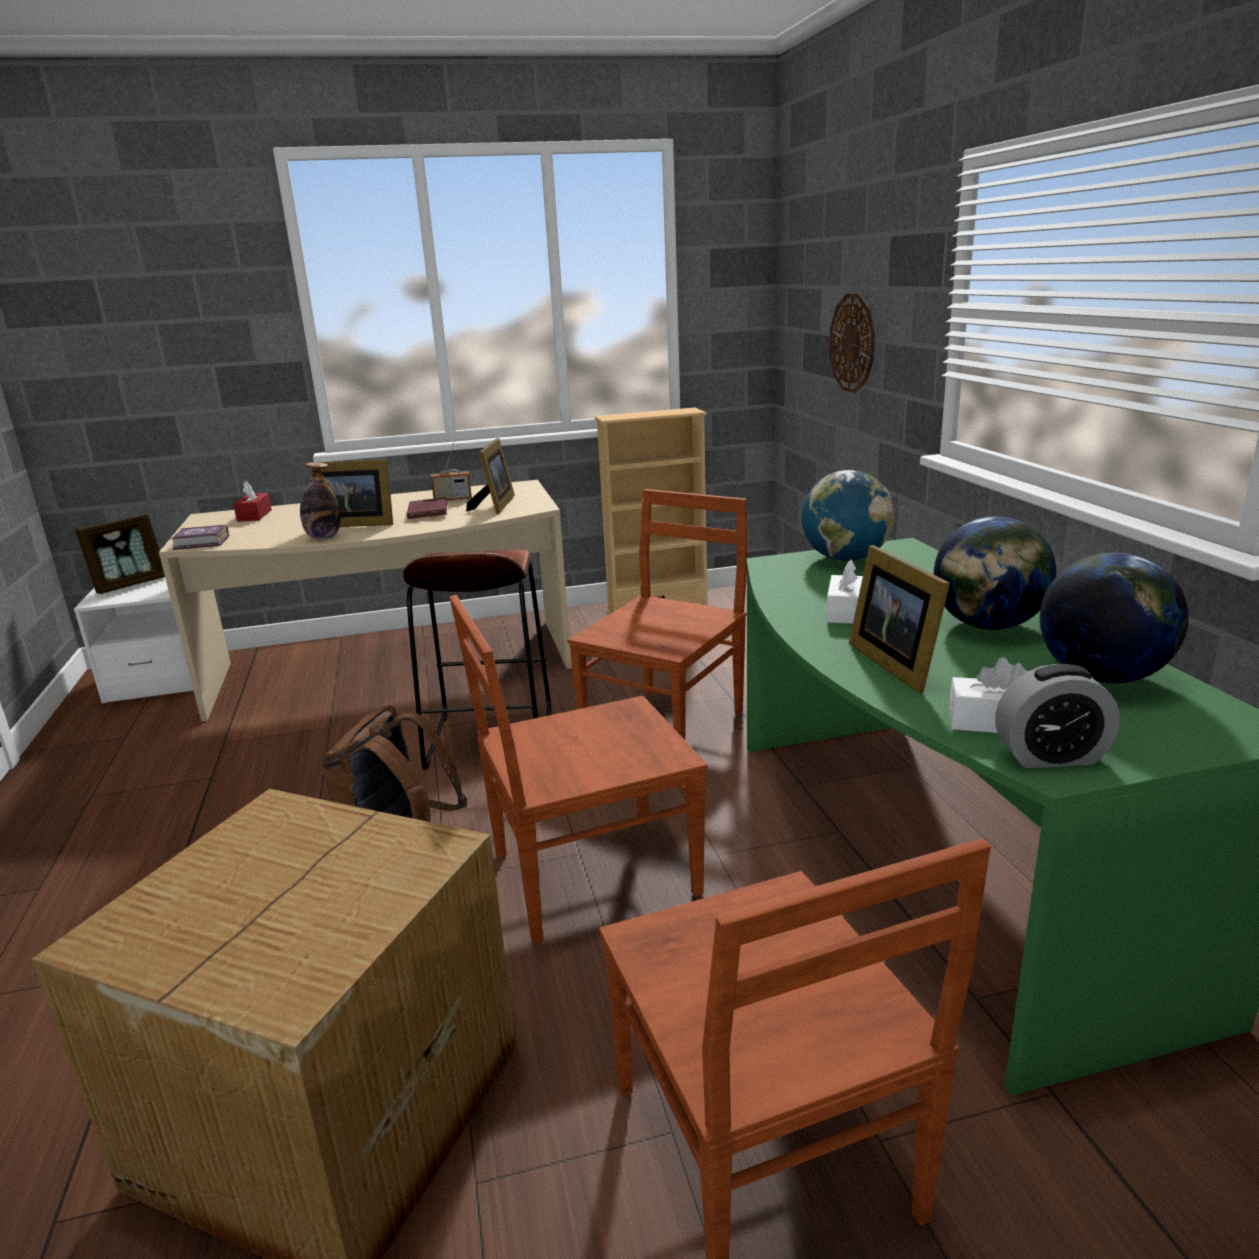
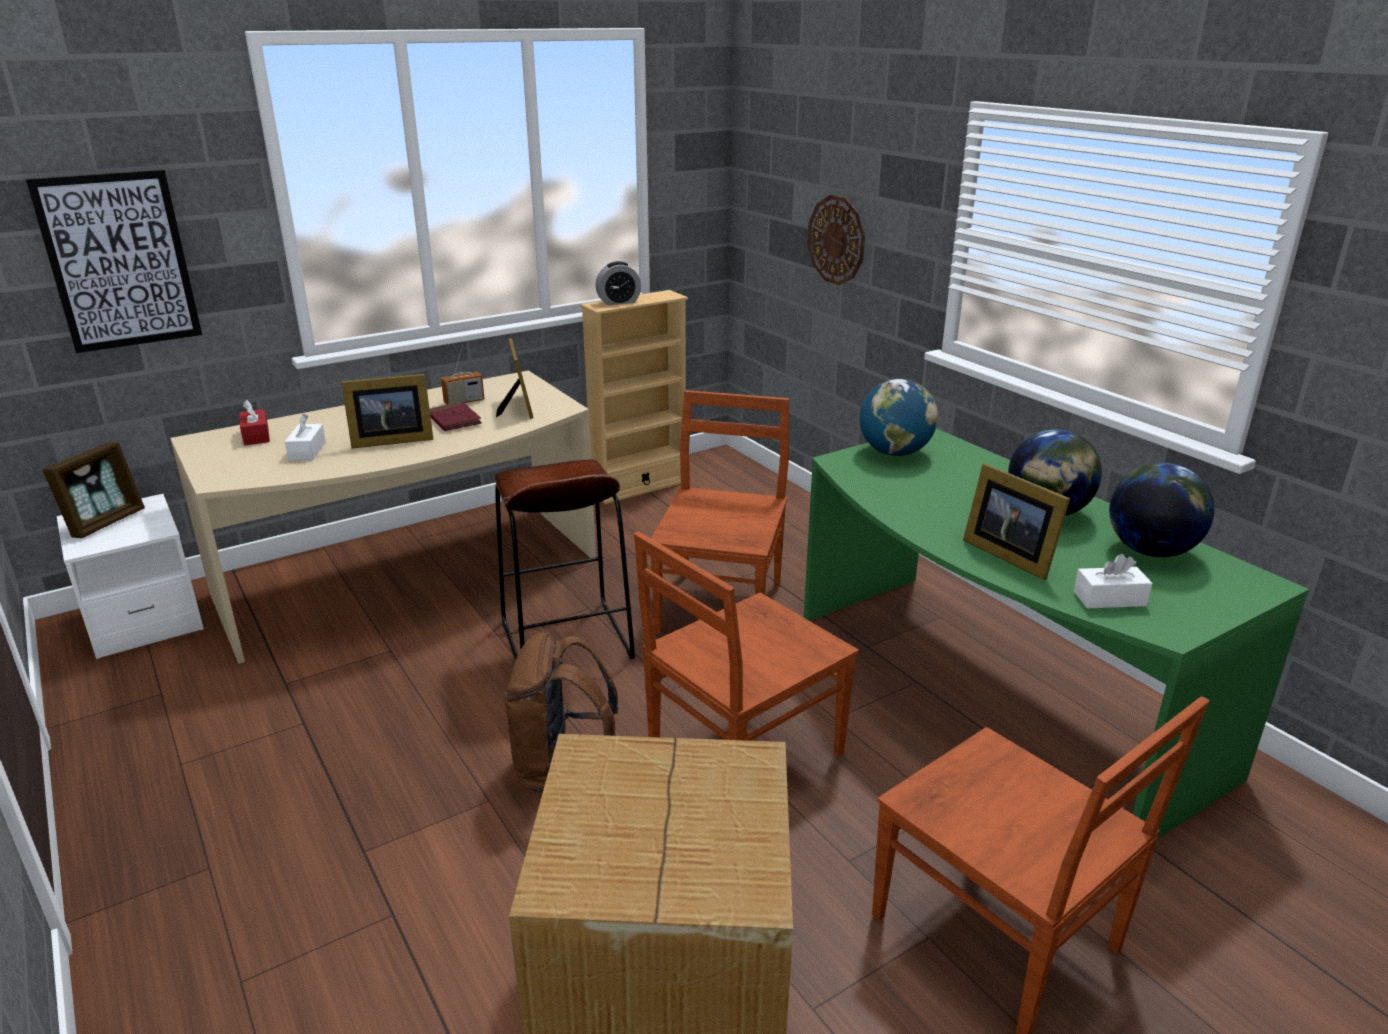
camera: 20 degrees left, 5 degrees up
book [170,525,229,550] -> none
bottle [300,462,340,539] -> none
white tissue box [826,560,863,624] -> white tissue box moved to [285,414,326,460]
alarm clock [995,664,1120,768] -> alarm clock moved to [595,261,641,305]
none -> picture [26,170,202,353]

